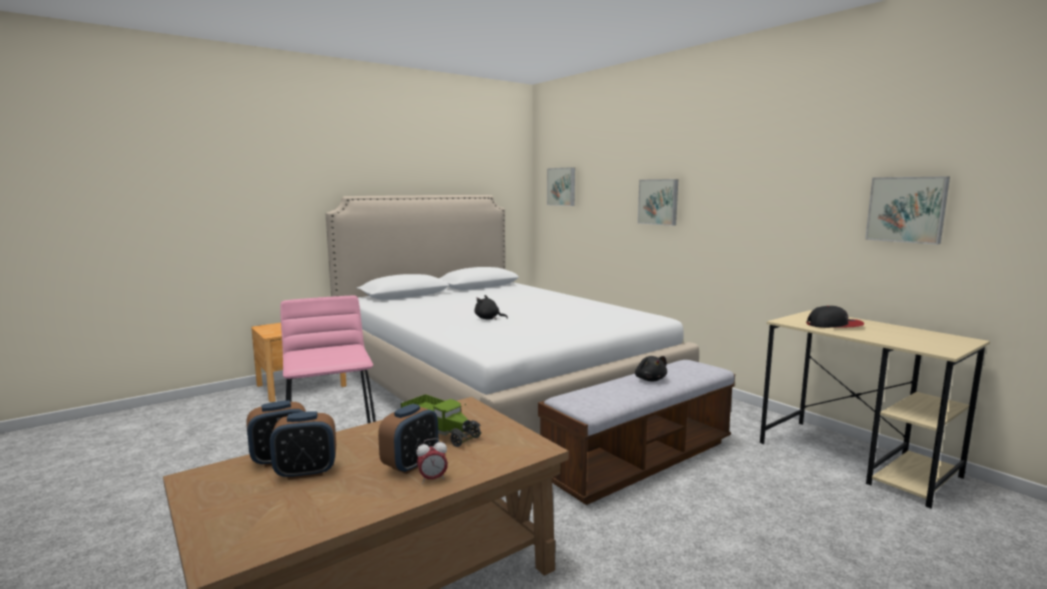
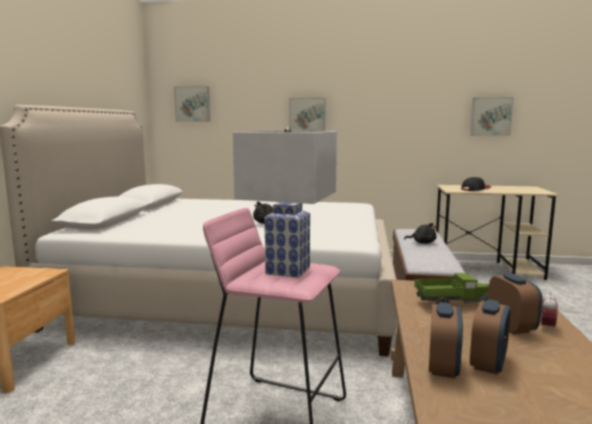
camera: 45 degrees left, 0 degrees up
none -> white table lamp [233,127,337,278]

